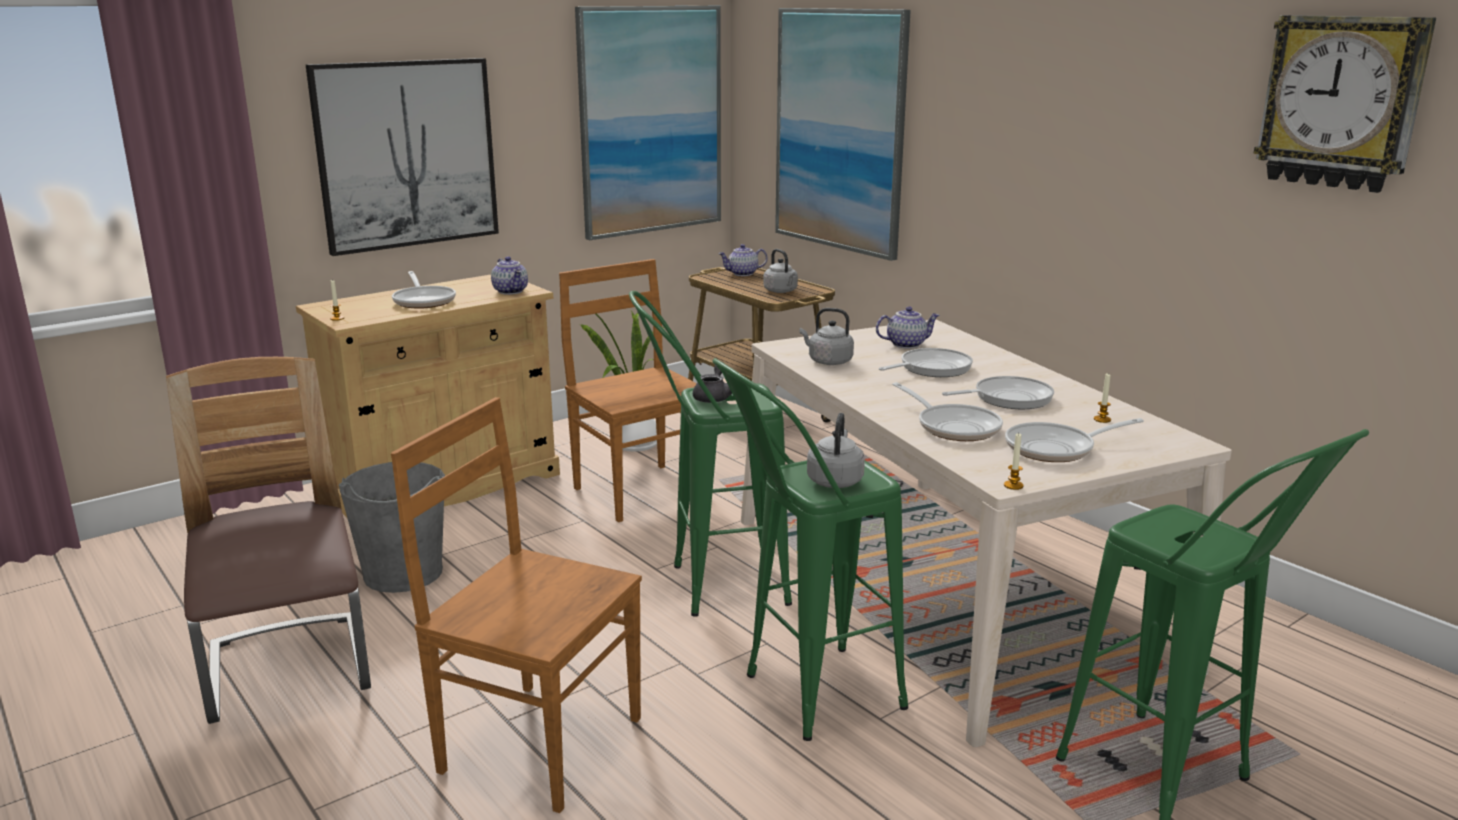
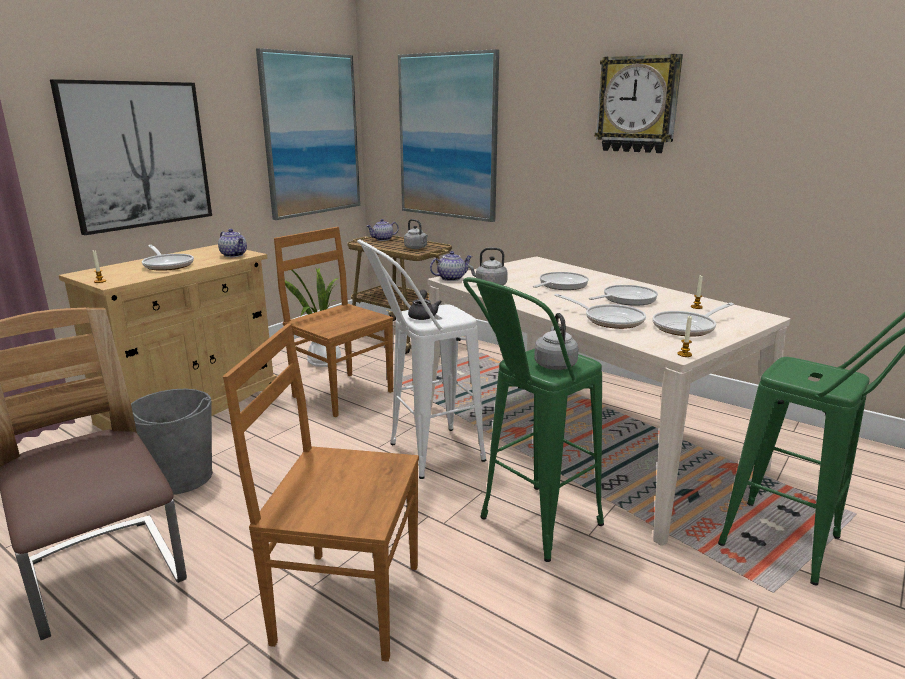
camera: 15 degrees left, 0 degrees up
green stool [629,291,792,617] -> white stool [357,239,486,479]
teapot [876,306,940,349] -> teapot moved to [430,251,472,281]
wall clock [1254,15,1436,193] -> wall clock moved to [595,54,683,153]

